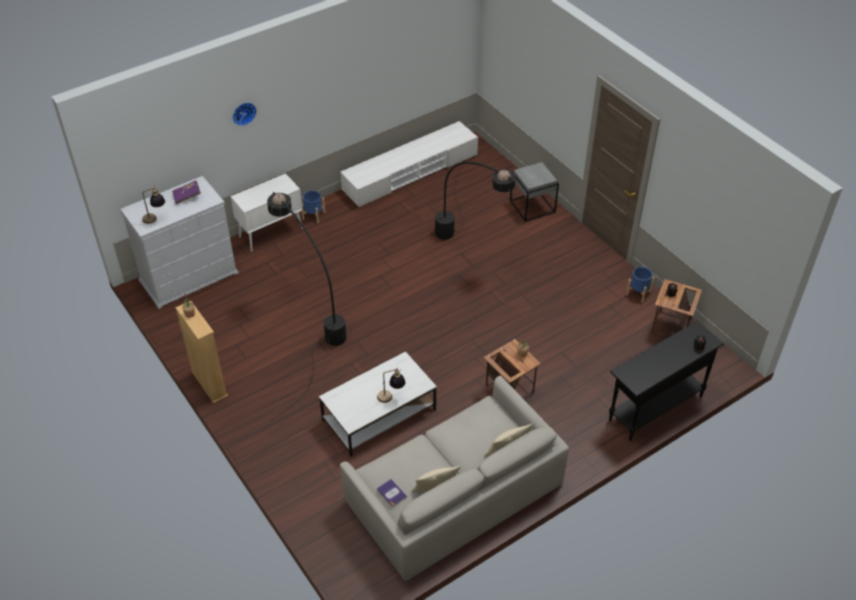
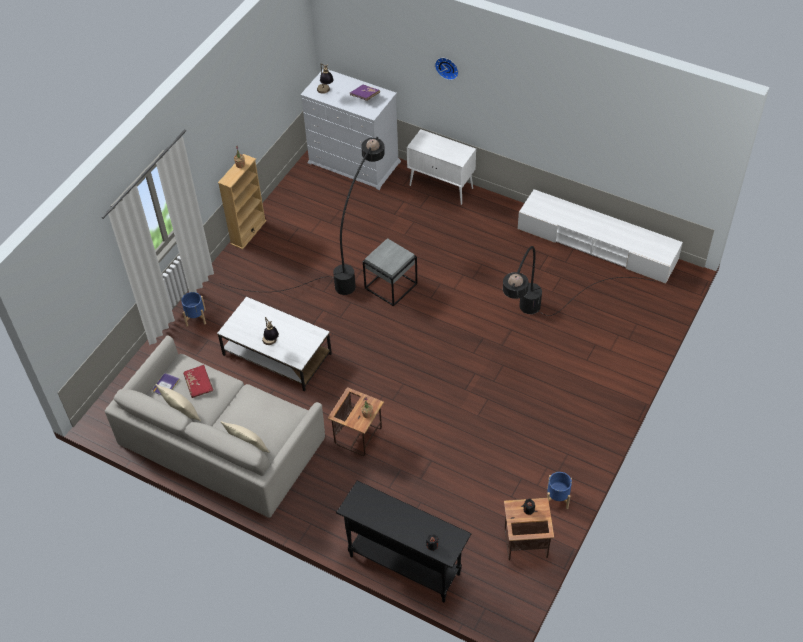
camera: 65 degrees right, 5 degrees up
blue planter [302,190,325,223] -> blue planter moved to [181,292,206,326]
grey side table [510,162,559,222] -> grey side table moved to [363,238,418,307]
none -> red book [183,365,213,398]

